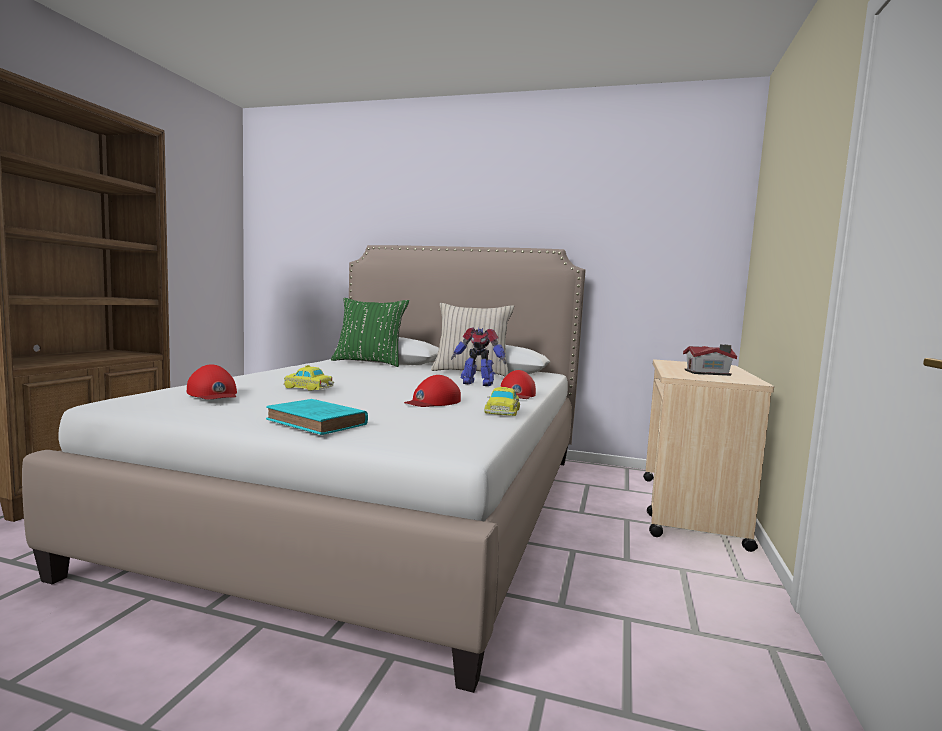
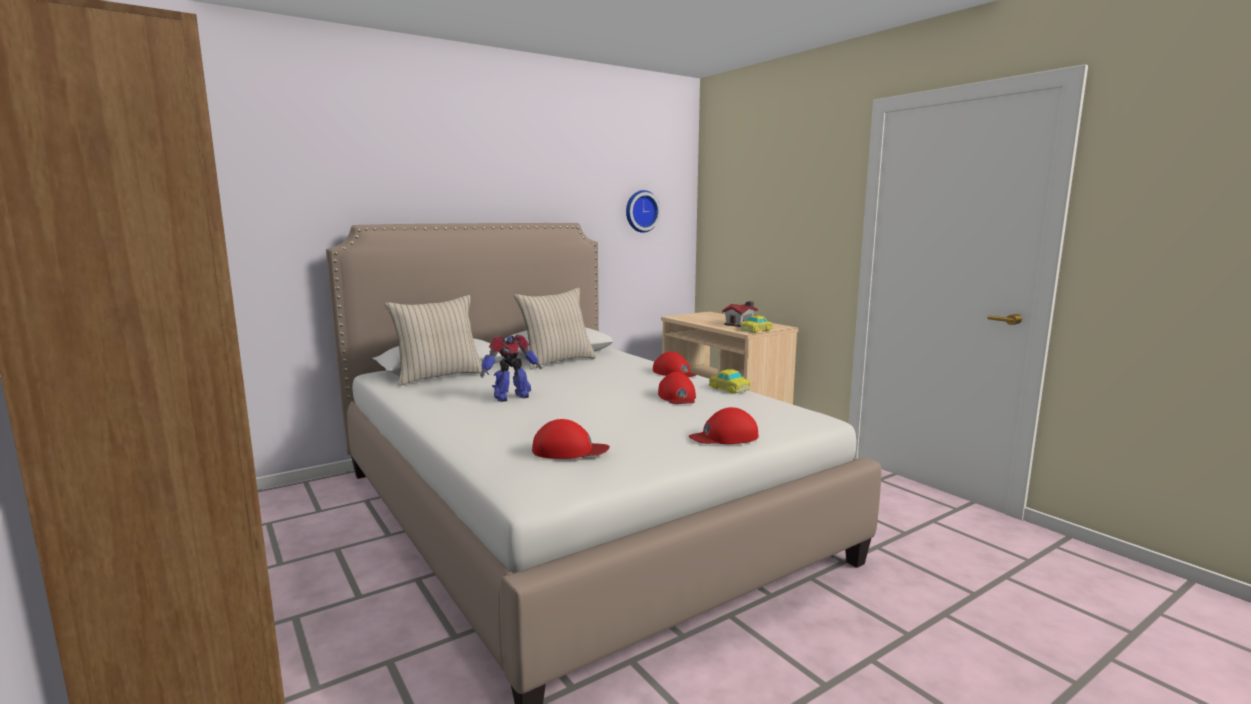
camera: 50 degrees left, 5 degrees up
turquoise book [266,399,368,435] -> red cap [689,407,758,444]
toy car [283,365,334,390] -> toy car moved to [740,315,773,333]
green pillow [331,298,409,367] -> beige pillow [385,295,486,386]
toy robot [451,327,506,386] -> toy robot moved to [480,335,542,402]
none -> wall clock [626,190,661,233]

